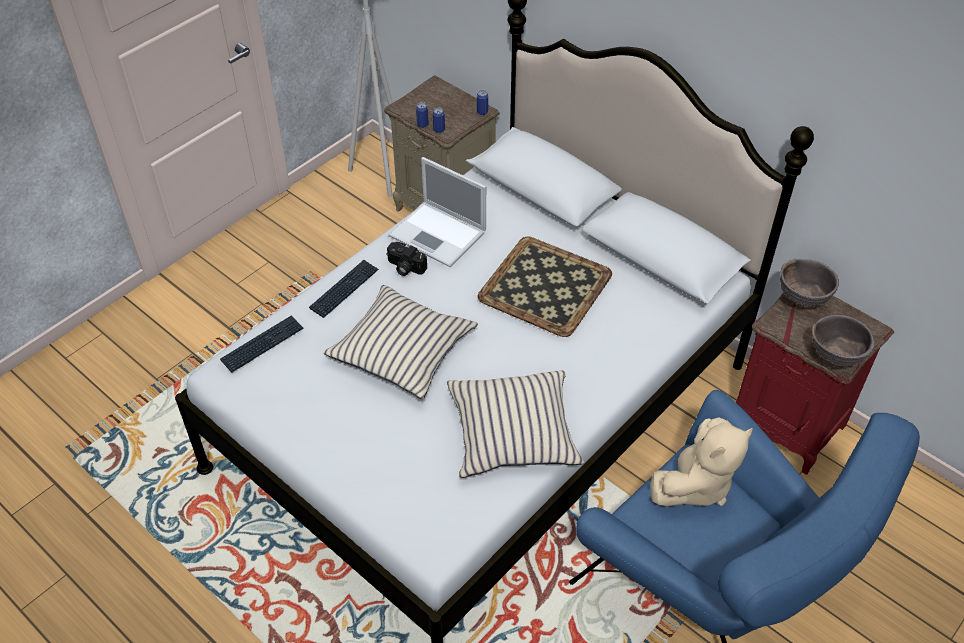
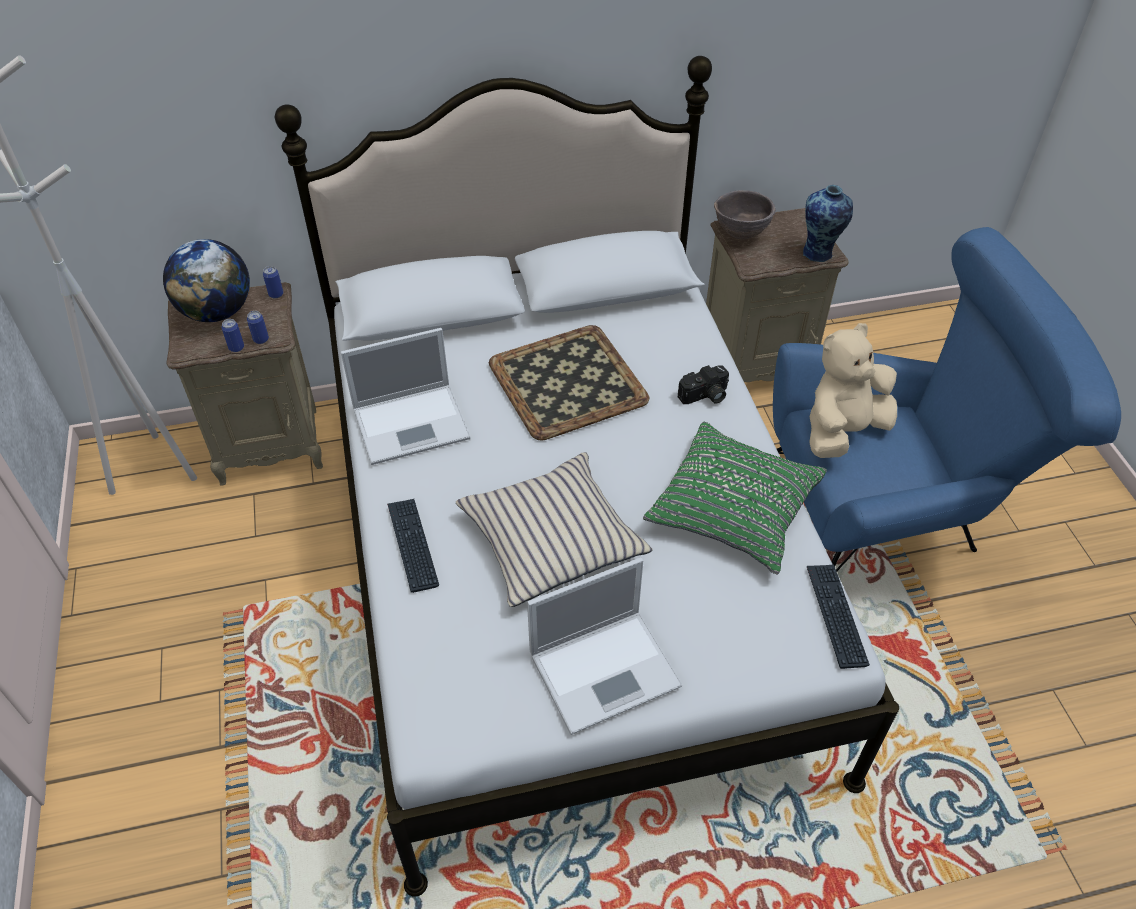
camera: 55 degrees left, 0 degrees up
keyboard [220,315,303,373] -> keyboard moved to [807,564,870,669]
camera [386,242,427,276] -> camera moved to [678,365,729,404]
beige pillow [447,370,584,478] -> green pillow [643,422,827,575]
beige plush toy [650,417,753,507] -> beige plush toy turned 120 degrees counterclockwise [809,323,897,458]
red nightstand [736,293,894,475] -> beige nightstand [706,208,849,382]
brown bowl [812,315,875,367] -> vase [803,185,853,262]
none -> globe [163,239,250,322]
none -> laptop [527,557,682,735]

